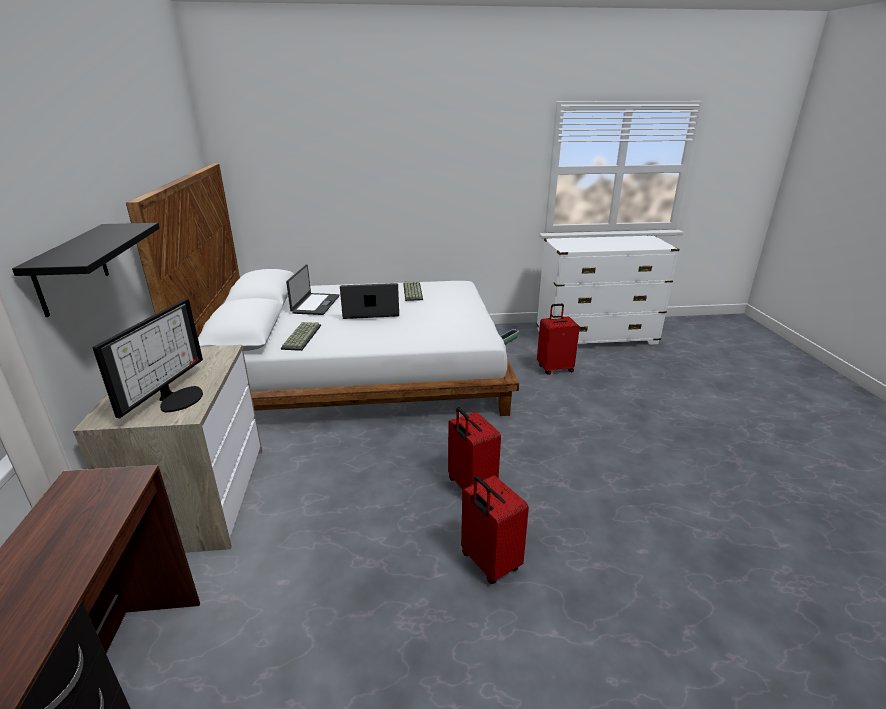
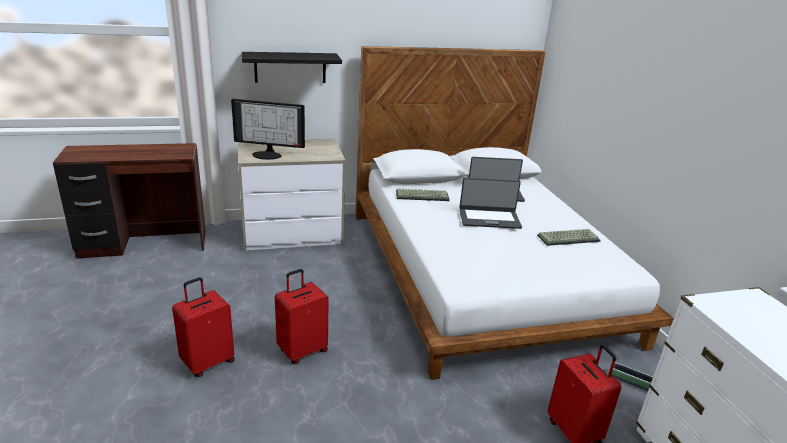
camera: 80 degrees right, 0 degrees up
laptop [340,283,399,319] -> laptop turned 105 degrees clockwise [459,178,522,229]

